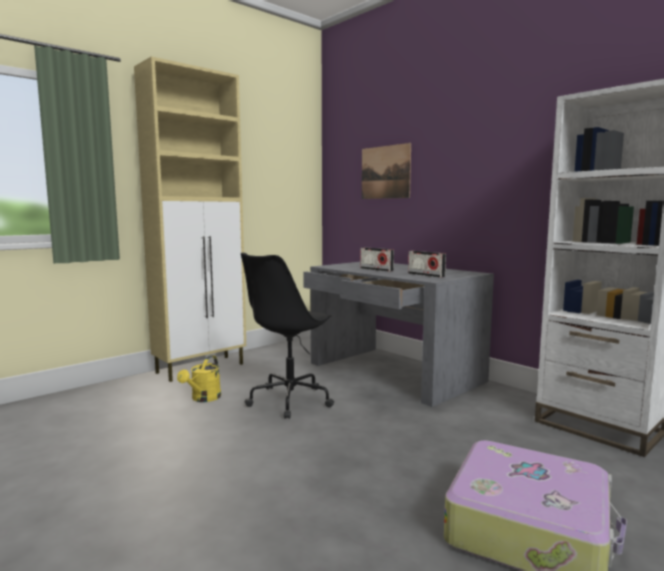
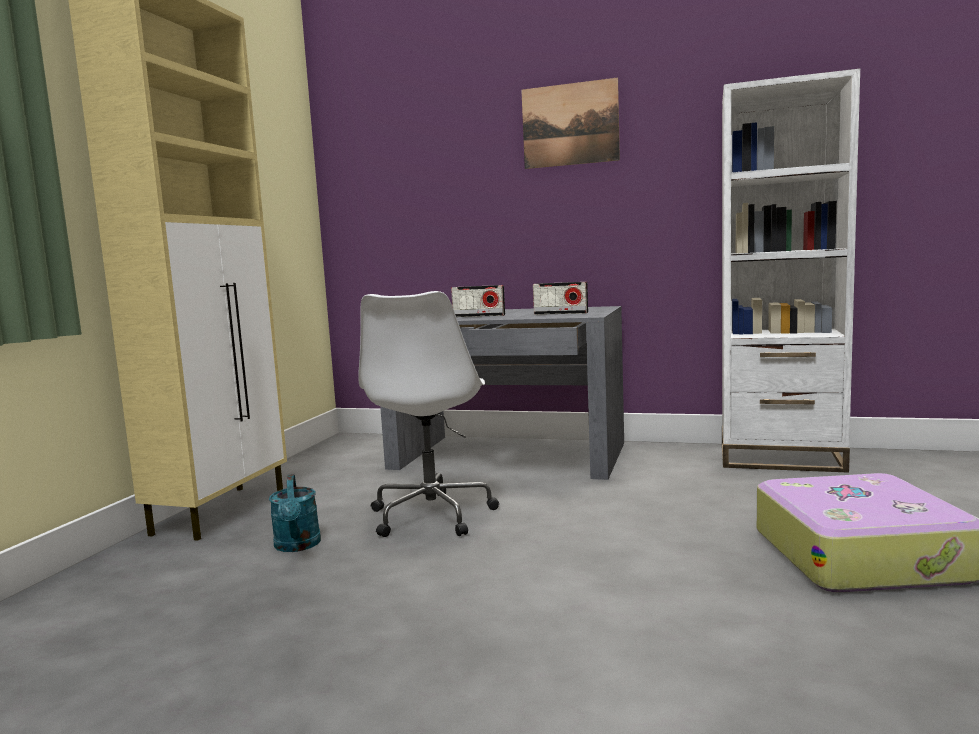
camera: 30 degrees left, 0 degrees up
yellow watering can [177,355,221,402] -> turquoise watering can [269,474,321,552]
black office chair [241,253,334,419] -> white office chair [358,291,499,537]
picture [362,143,411,199] -> picture moved to [521,77,620,169]

